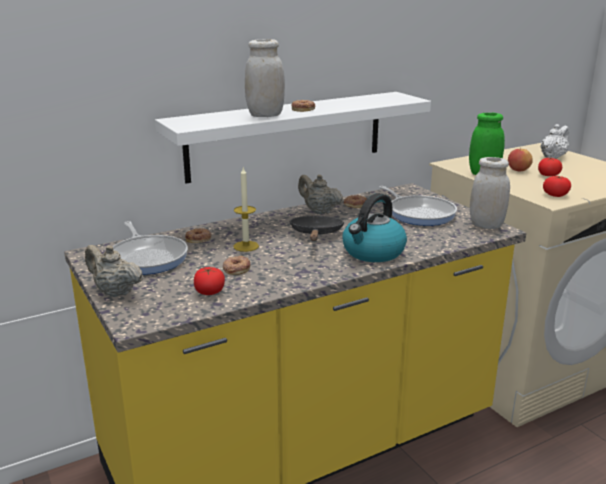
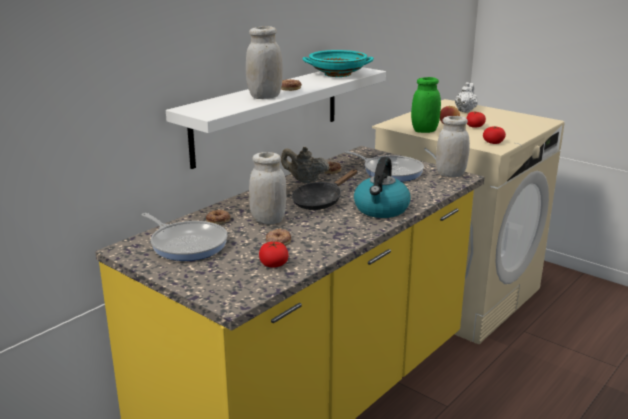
camera: 20 degrees left, 0 degrees up
beige teapot [85,245,143,297] -> none
candle [233,168,259,252] -> white jar [249,152,287,224]
black frying pan [289,216,345,241] -> black frying pan turned 120 degrees counterclockwise [292,169,357,210]
none -> turquoise bowl [302,50,374,77]

